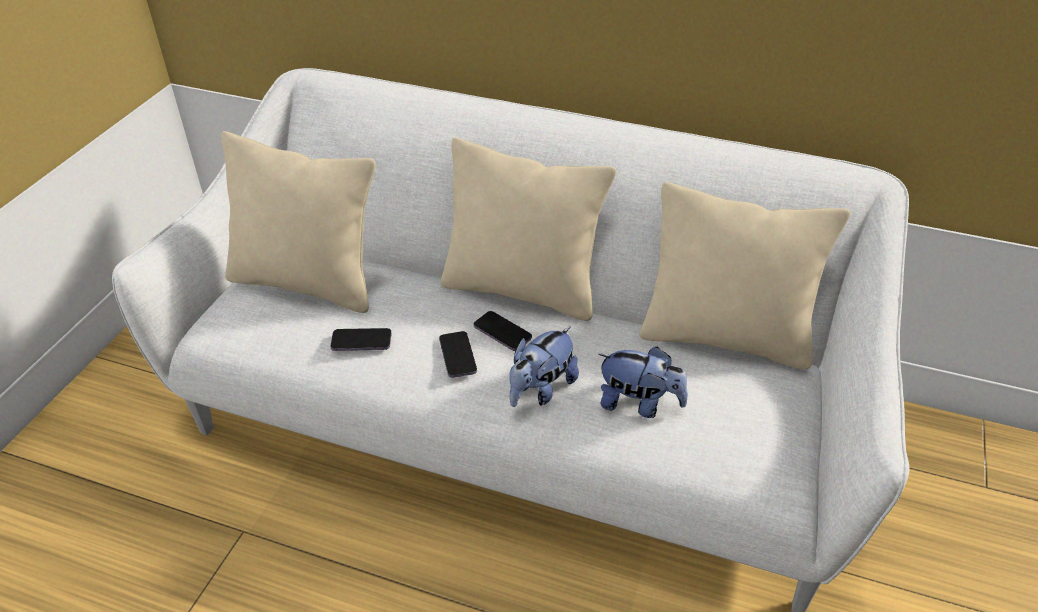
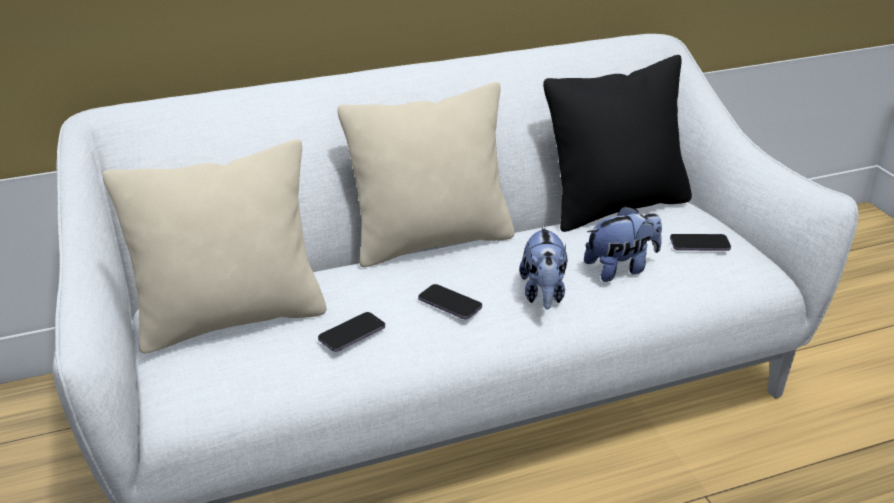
camera: 40 degrees left, 10 degrees down
phone [474,311,532,351] -> phone moved to [670,234,731,251]
beige pillow [639,182,850,370] -> black pillow [543,55,692,232]

